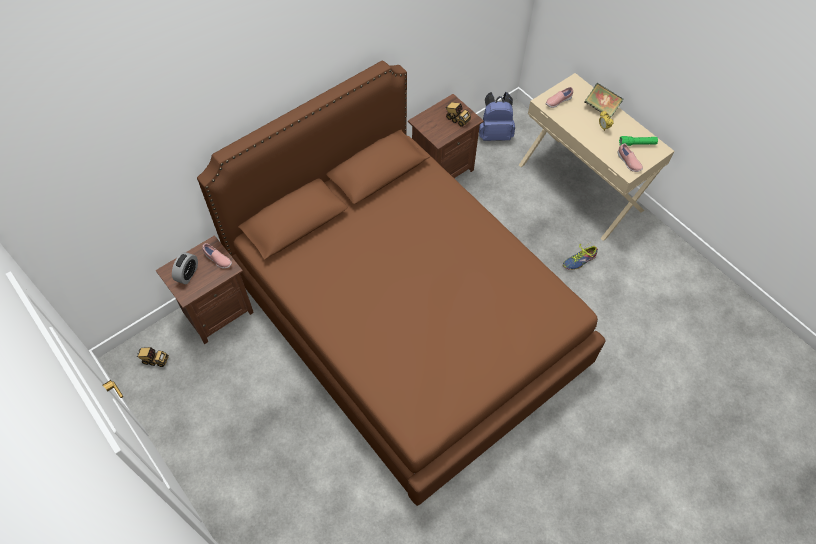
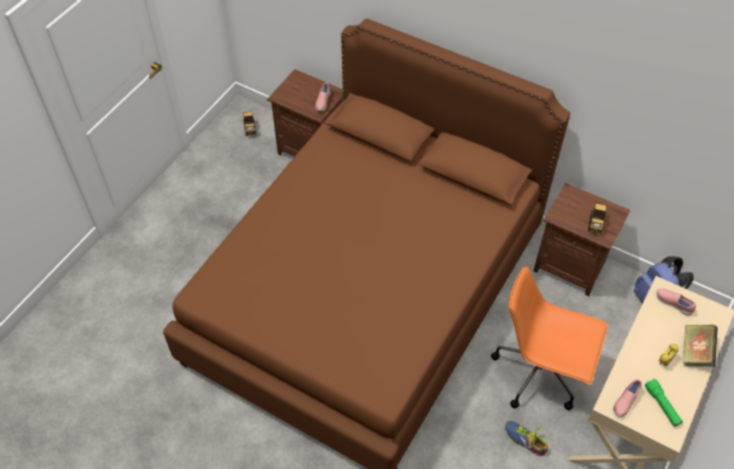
camera: 70 degrees right, 5 degrees down
alarm clock [172,252,198,284] -> none
none -> orange office chair [491,266,608,410]

